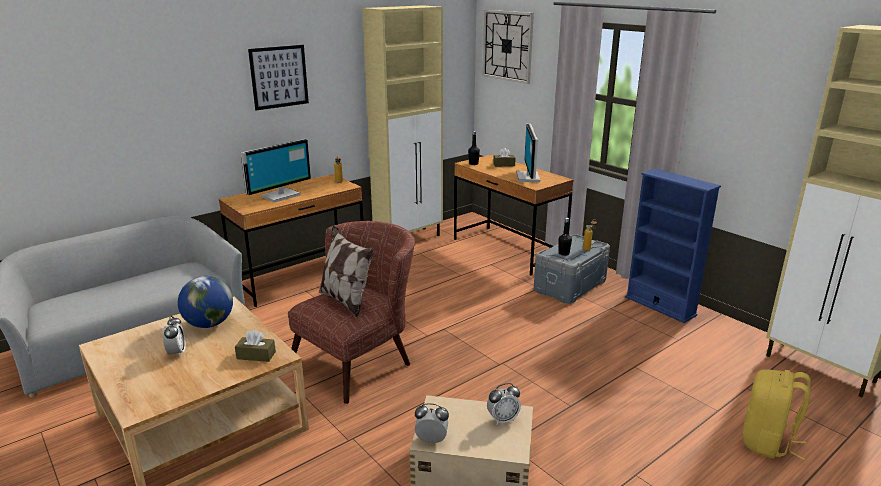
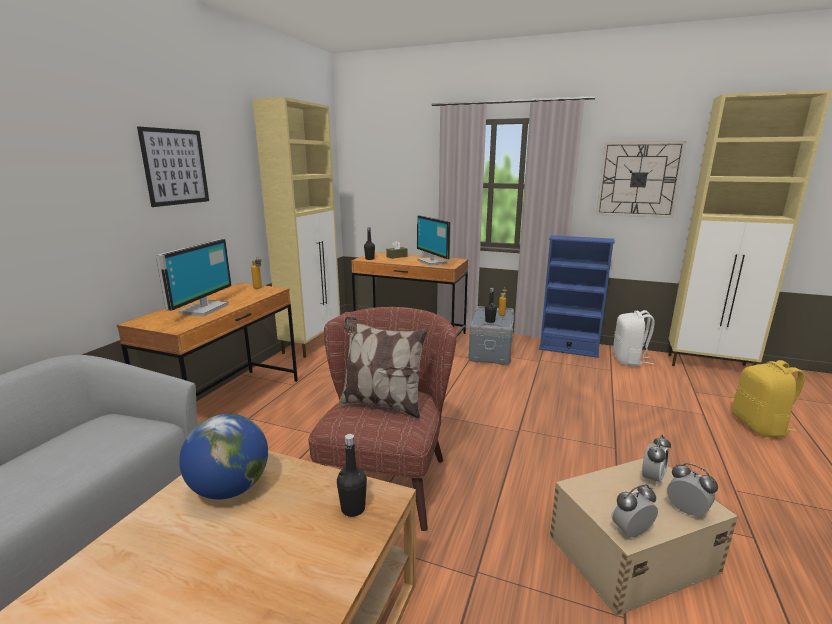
camera: 30 degrees left, 5 degrees down
alarm clock [163,316,186,357] -> alarm clock moved to [667,463,718,516]
brown tissue box [235,330,276,362] -> black bottle [337,434,367,517]
wall clock [482,10,534,84] -> wall clock moved to [596,141,686,218]
none -> white backpack [613,310,655,367]

